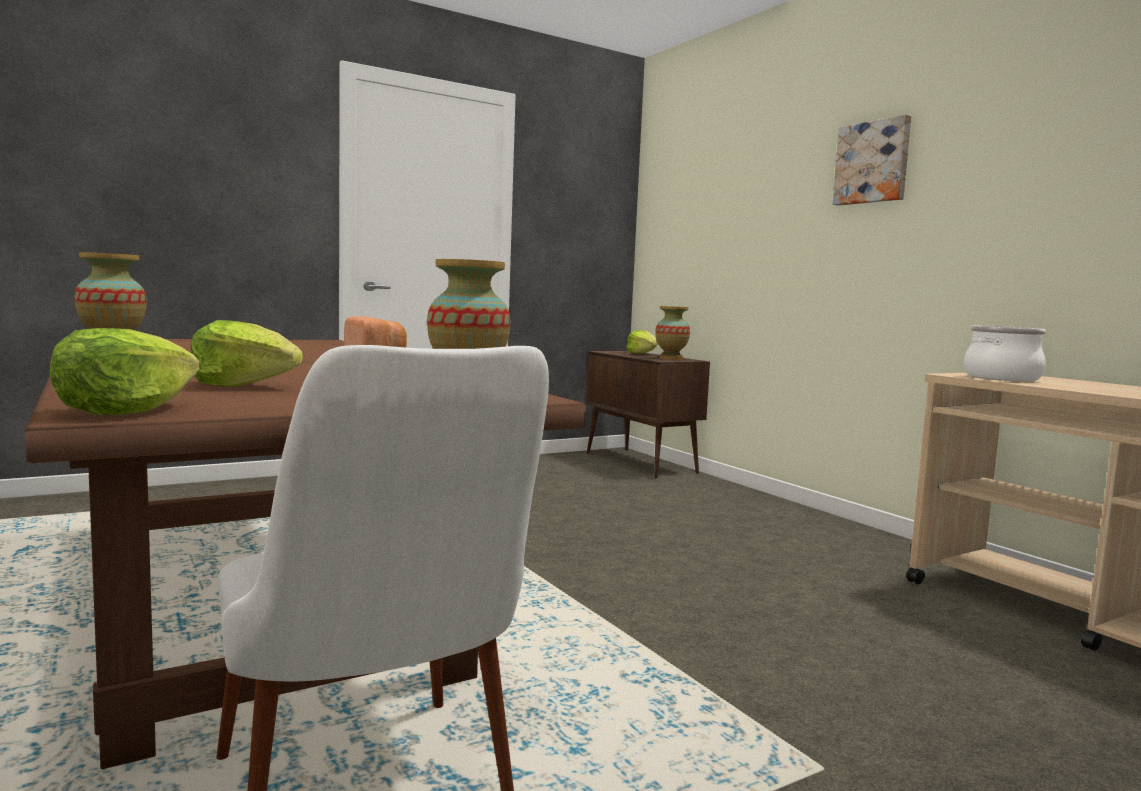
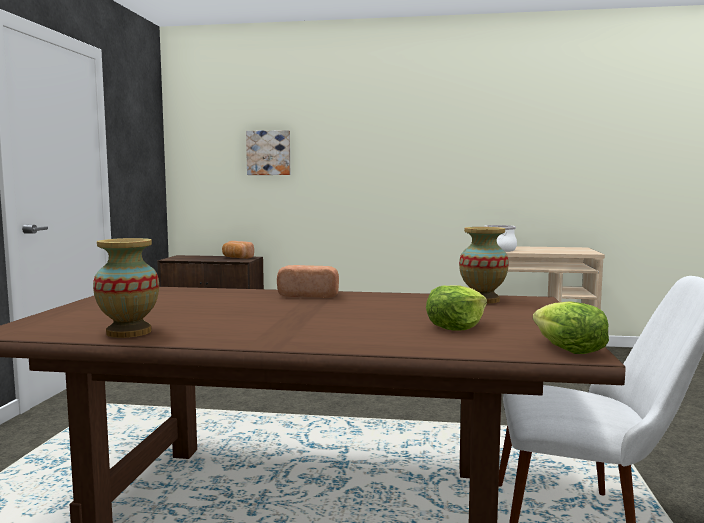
camera: 50 degrees left, 0 degrees up
lettuce [626,330,657,354] -> none
vase [656,306,690,360] -> bread [222,241,254,259]
picture [833,114,911,206] -> picture moved to [246,130,290,175]

